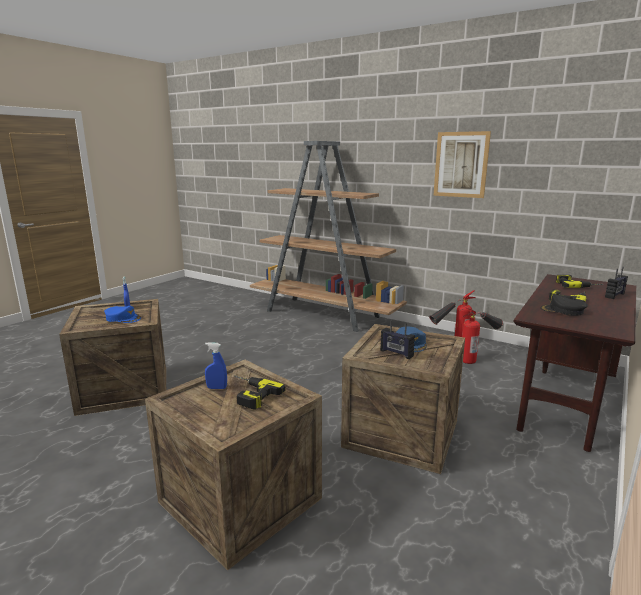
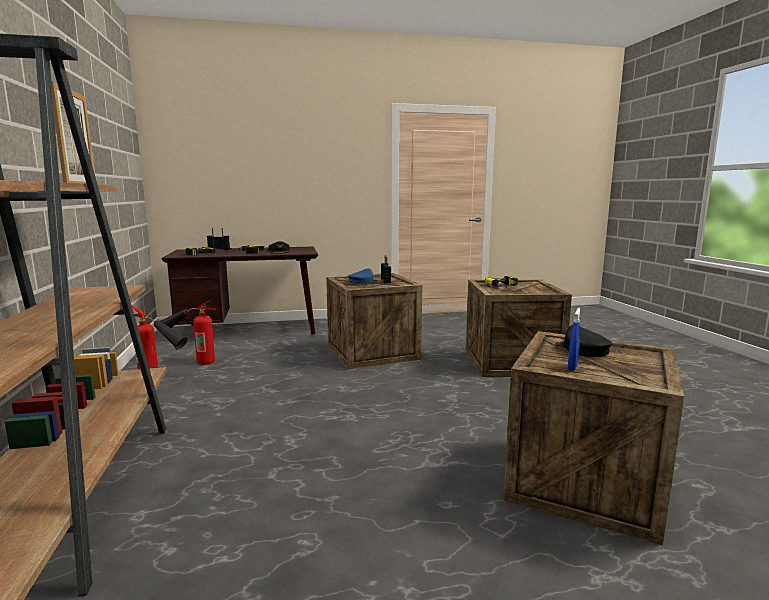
camera: 135 degrees left, 5 degrees down
blue cap [104,306,141,323] -> black cap [555,325,612,357]
blue spray bottle [205,342,227,389] -> none

